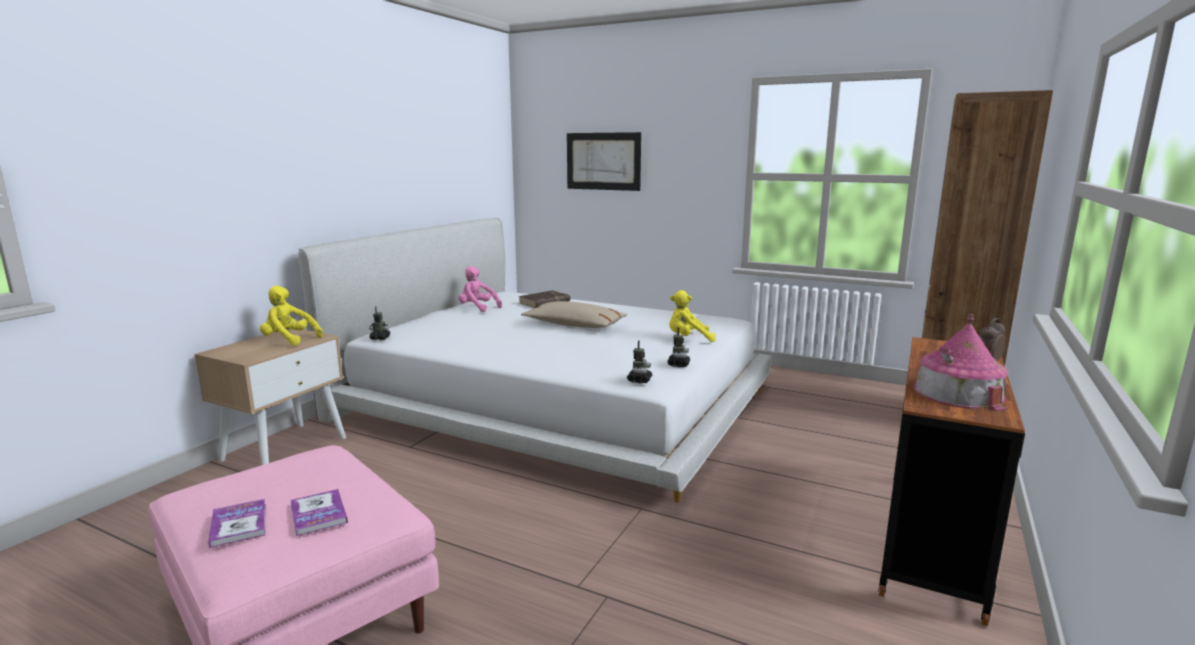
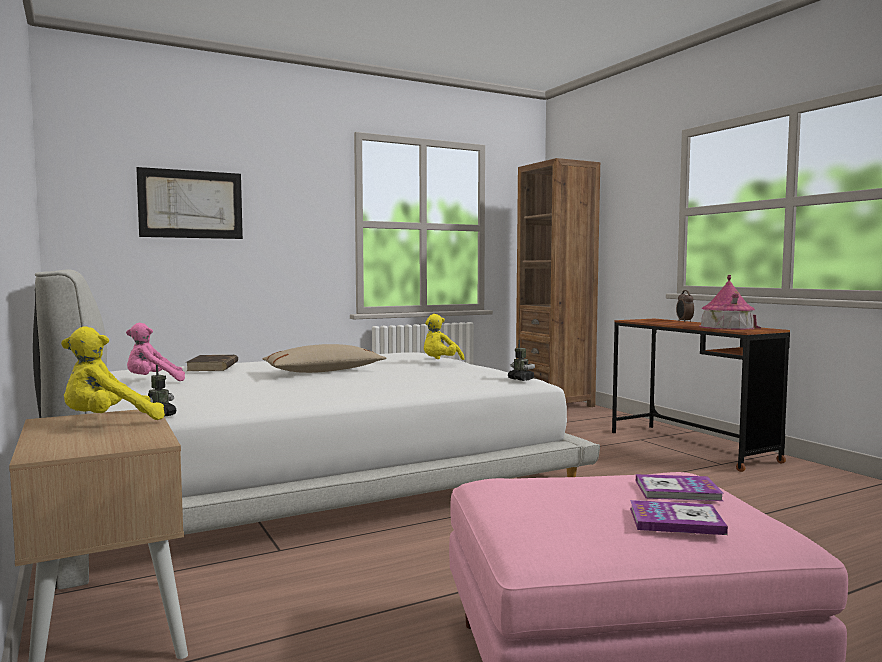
camera: 55 degrees left, 10 degrees down
toy robot [667,328,690,367] -> none

